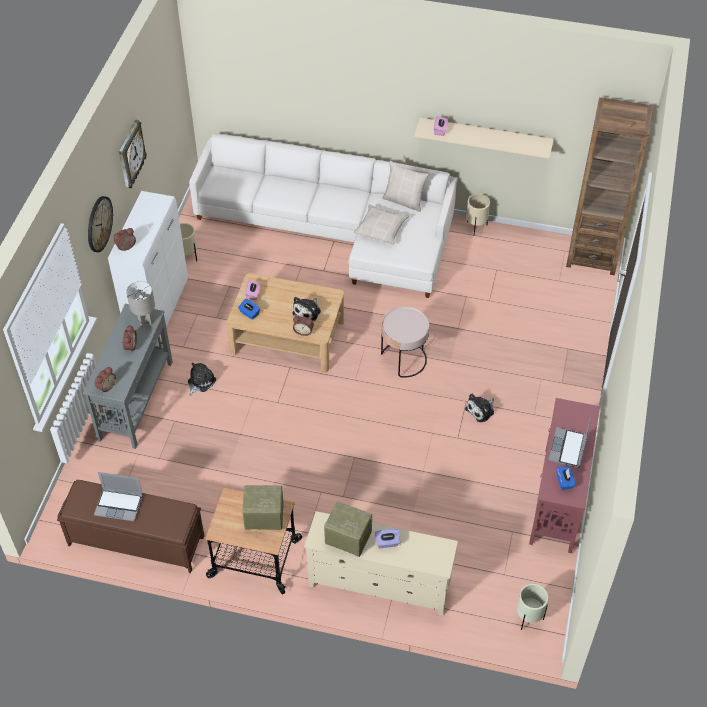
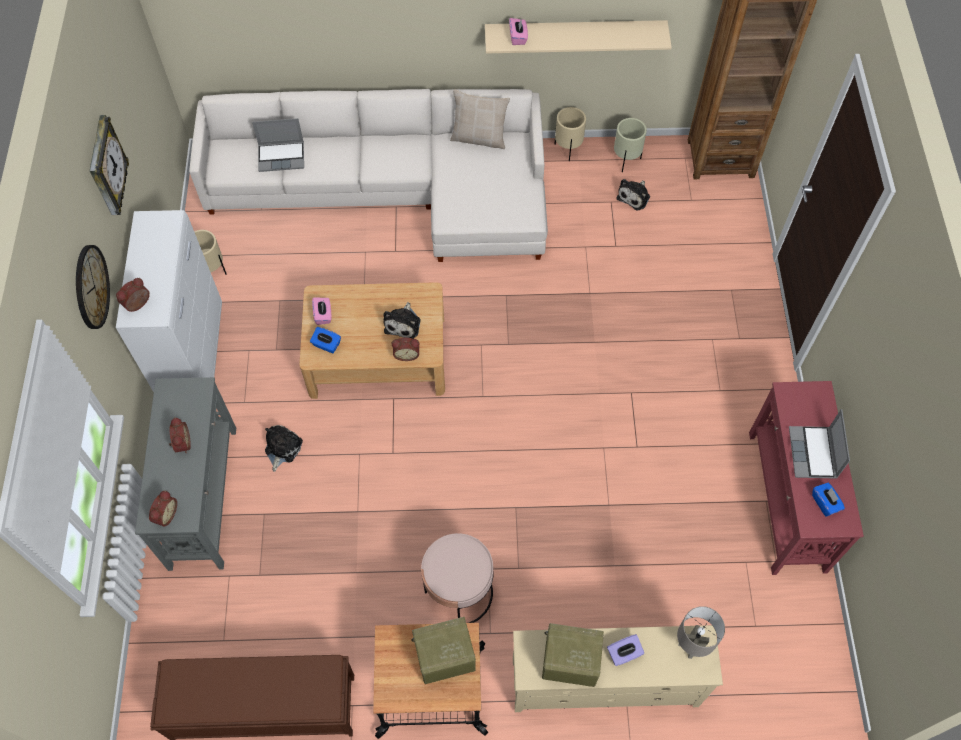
camera: 15 degrees left, 10 degrees up
laptop [94,472,143,521] -> laptop moved to [252,118,304,172]
grey table lamp [126,281,155,327] -> grey table lamp moved to [677,606,725,659]
beige pillow [354,204,409,245] -> none
pink side table [381,307,429,378] -> pink side table moved to [421,533,494,623]
plush toy [465,394,494,422] -> plush toy moved to [616,179,650,211]
beige planter [516,584,548,630] -> beige planter moved to [614,118,647,172]

